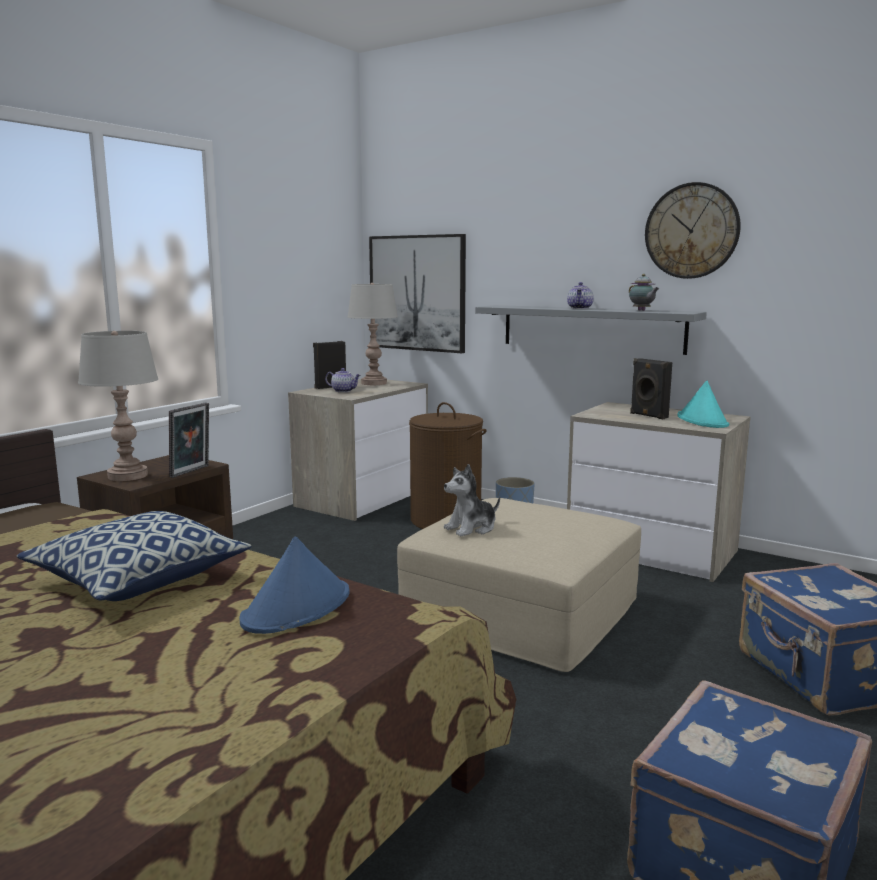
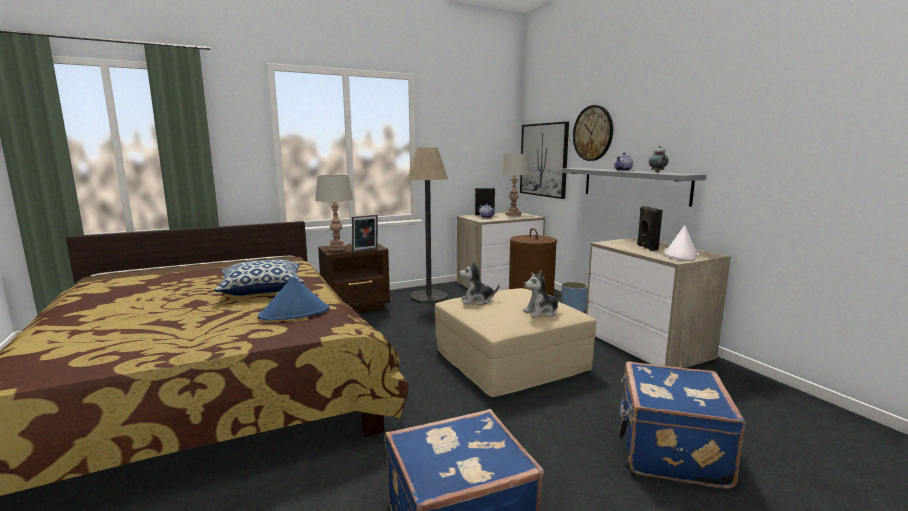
camera: 30 degrees right, 0 degrees up
wall clock [645,182,741,279] -> wall clock moved to [573,105,613,161]
turquoise hat [677,381,729,428] -> white hat [664,225,699,261]
none -> floor lamp [407,147,448,303]
none -> plush toy [523,270,562,318]

